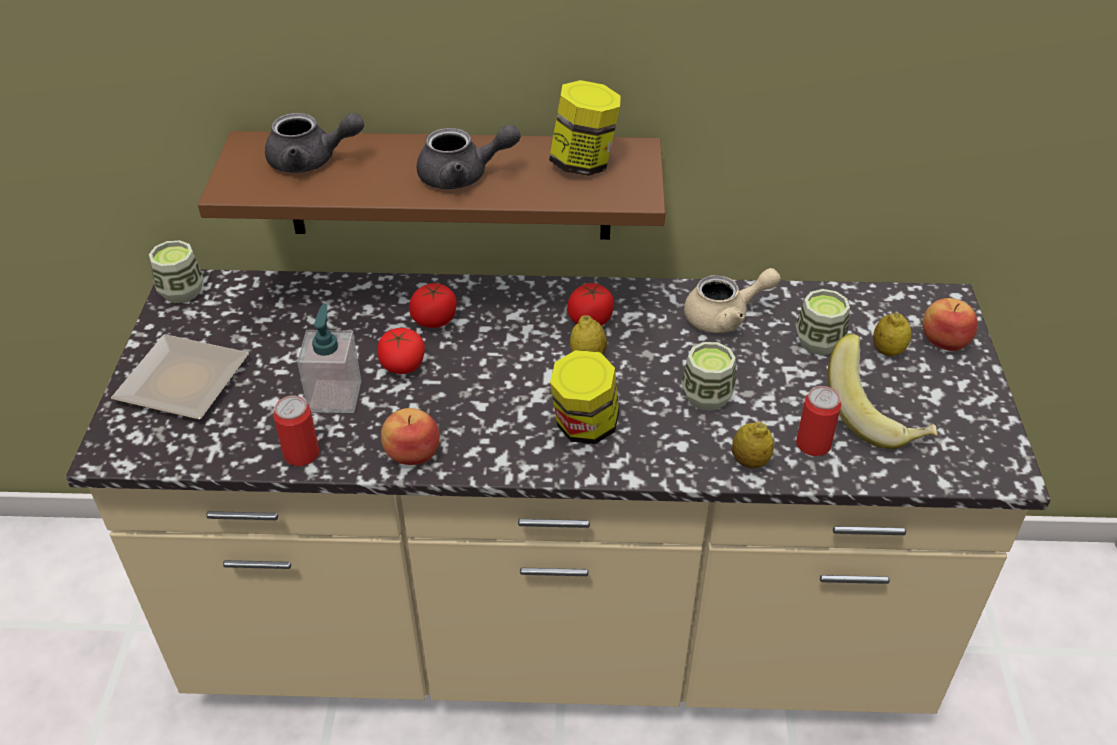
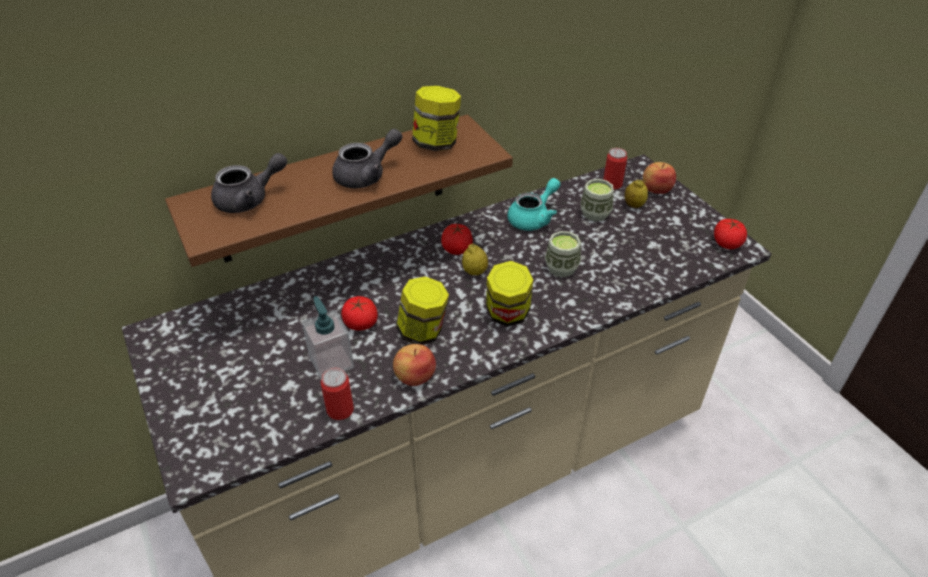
camera: 30 degrees left, 0 degrees up
plate [111,334,249,420] -> none
cup [149,240,204,303] -> none
tomato [409,283,457,328] -> tomato moved to [714,219,747,249]
beige teapot [684,268,781,333] -> turquoise teapot [507,178,561,231]
lemon [732,422,774,469] -> none
can [796,386,841,456] -> can moved to [603,148,627,190]
banana [828,333,938,449] -> none
none -> jar [396,276,449,345]

